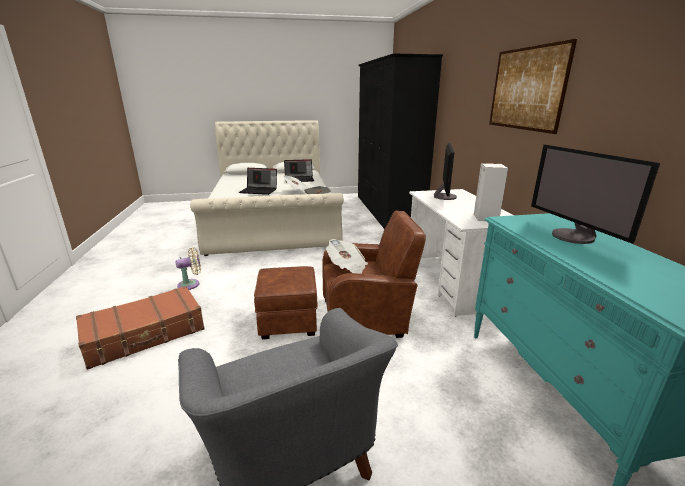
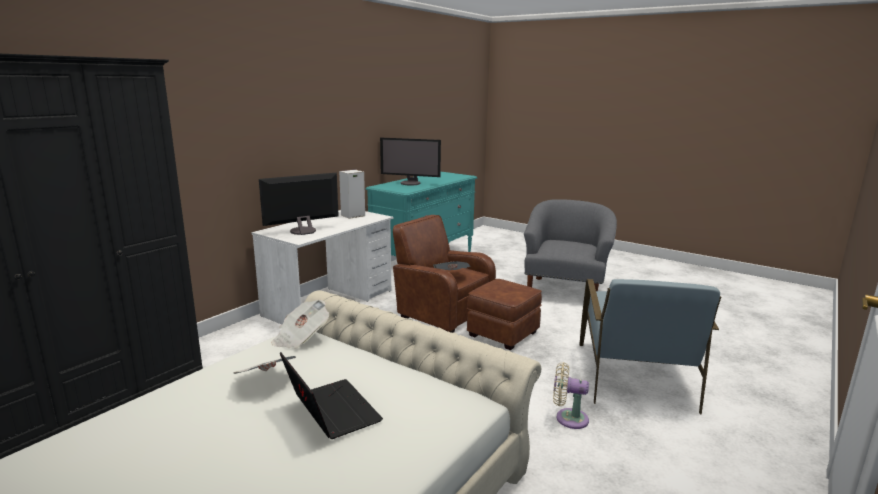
camera: 135 degrees left, 5 degrees down
brown suitcase [76,286,205,370] -> blue armchair [579,279,721,415]
laptop [284,159,314,182] -> none
picture [489,39,577,134] -> none
monitor [531,144,660,244] -> monitor turned 75 degrees clockwise [380,138,441,186]

